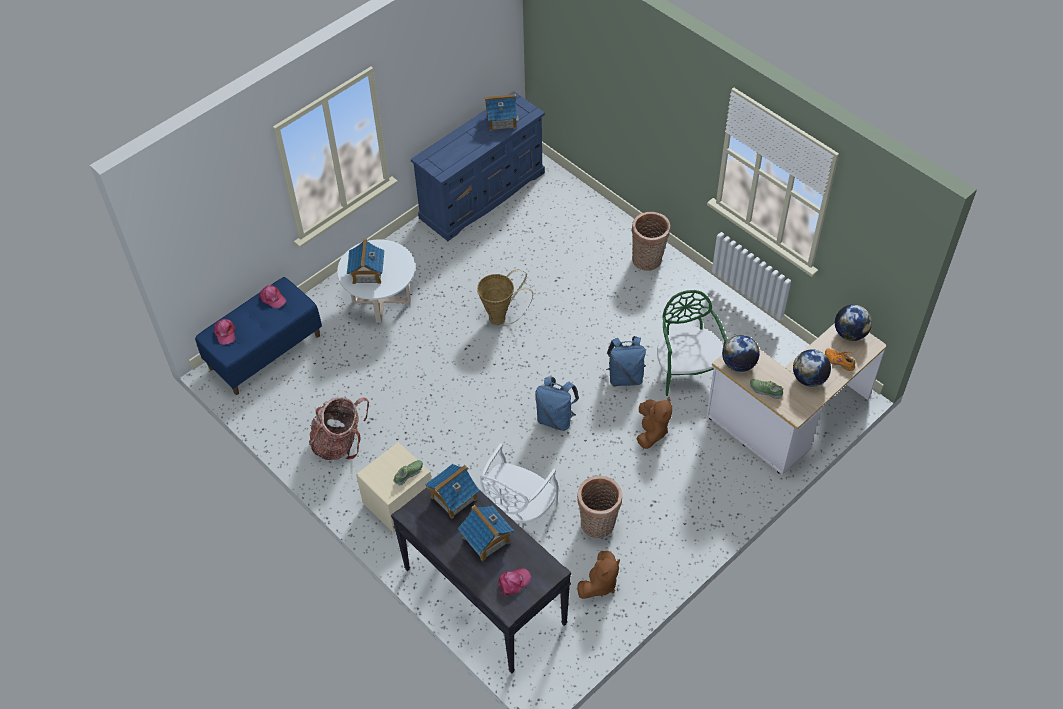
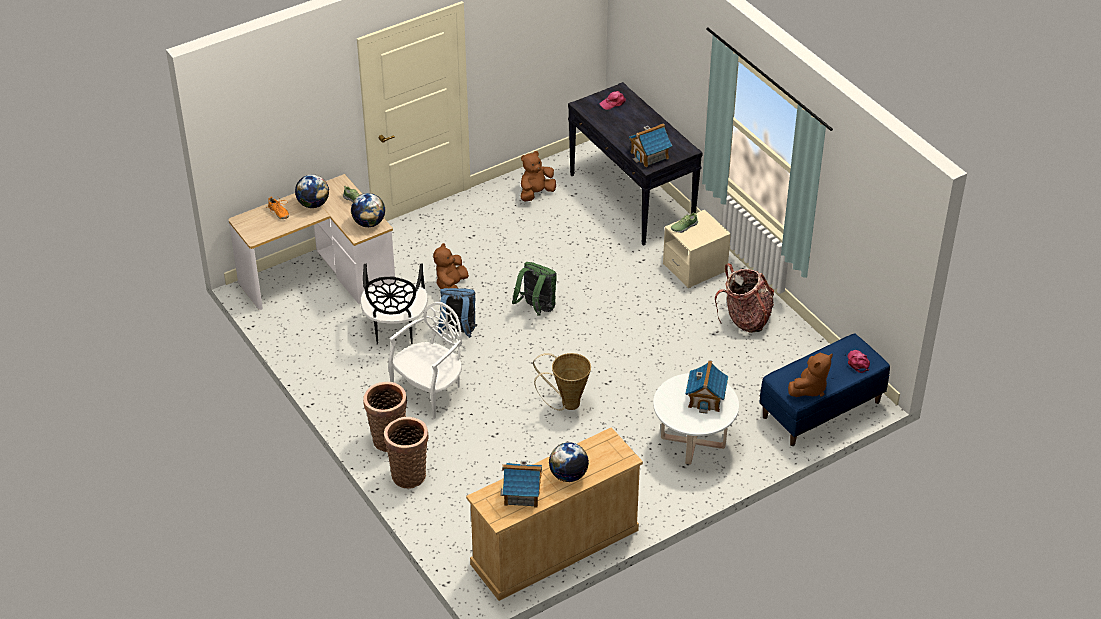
camera: 170 degrees left, 10 degrees down
pink cap [258,285,286,309] -> brown plush toy [788,353,833,397]
blue dresser [411,91,545,241] -> beige dresser [466,427,643,601]
toy house [458,505,514,561] -> none
white chair [480,443,559,529] -> white chair moved to [388,302,462,419]
blue backpack [535,377,579,431] -> green backpack [512,262,557,316]
basket [577,476,622,538] -> basket moved to [384,417,429,489]
green chair [657,290,728,396] -> black chair [361,264,428,344]
globe [835,305,872,341] -> globe moved to [549,442,589,482]

